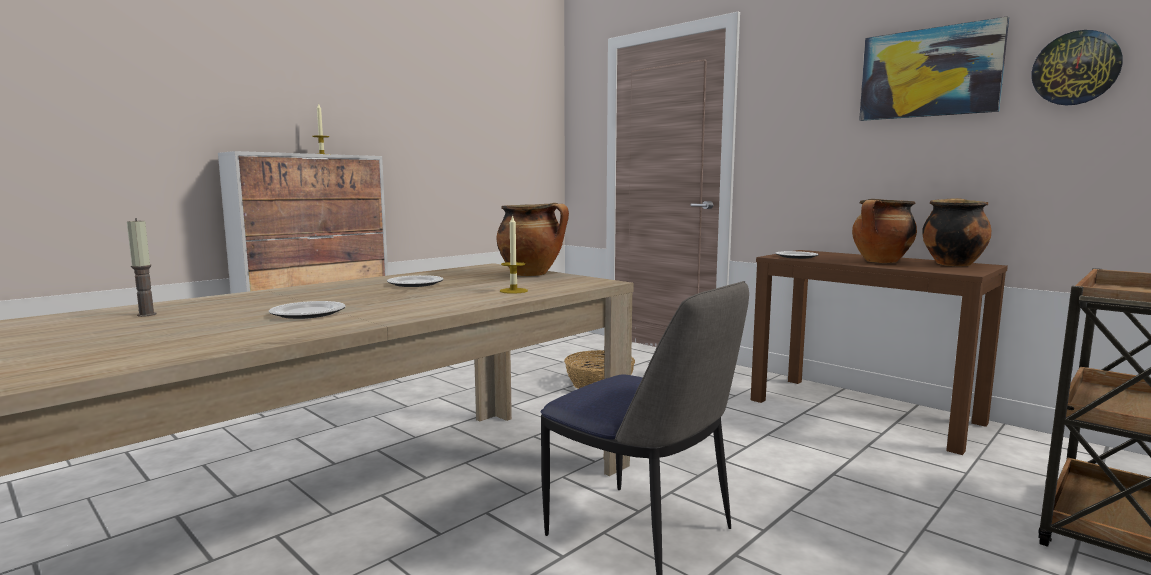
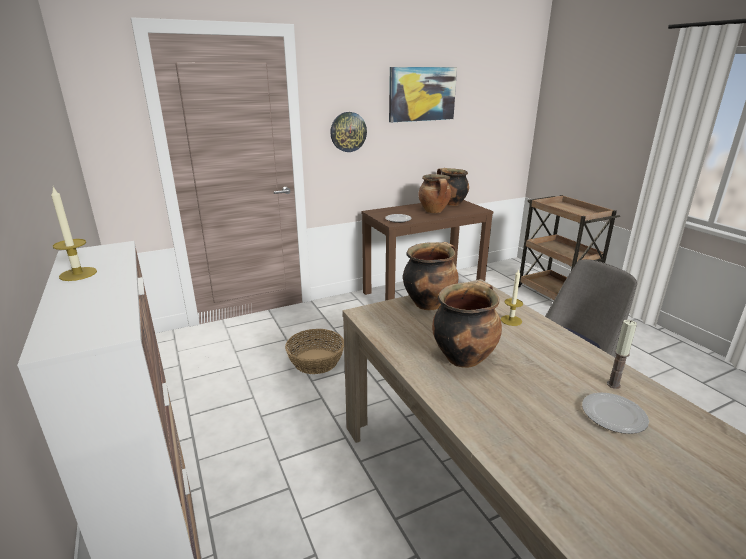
camera: 70 degrees left, 15 degrees up
candle [127,218,156,317] -> candle moved to [607,320,637,389]
plate [387,275,443,287] -> cooking pot [432,281,502,368]
wall clock [1032,30,1123,105] -> wall clock moved to [330,112,367,152]

